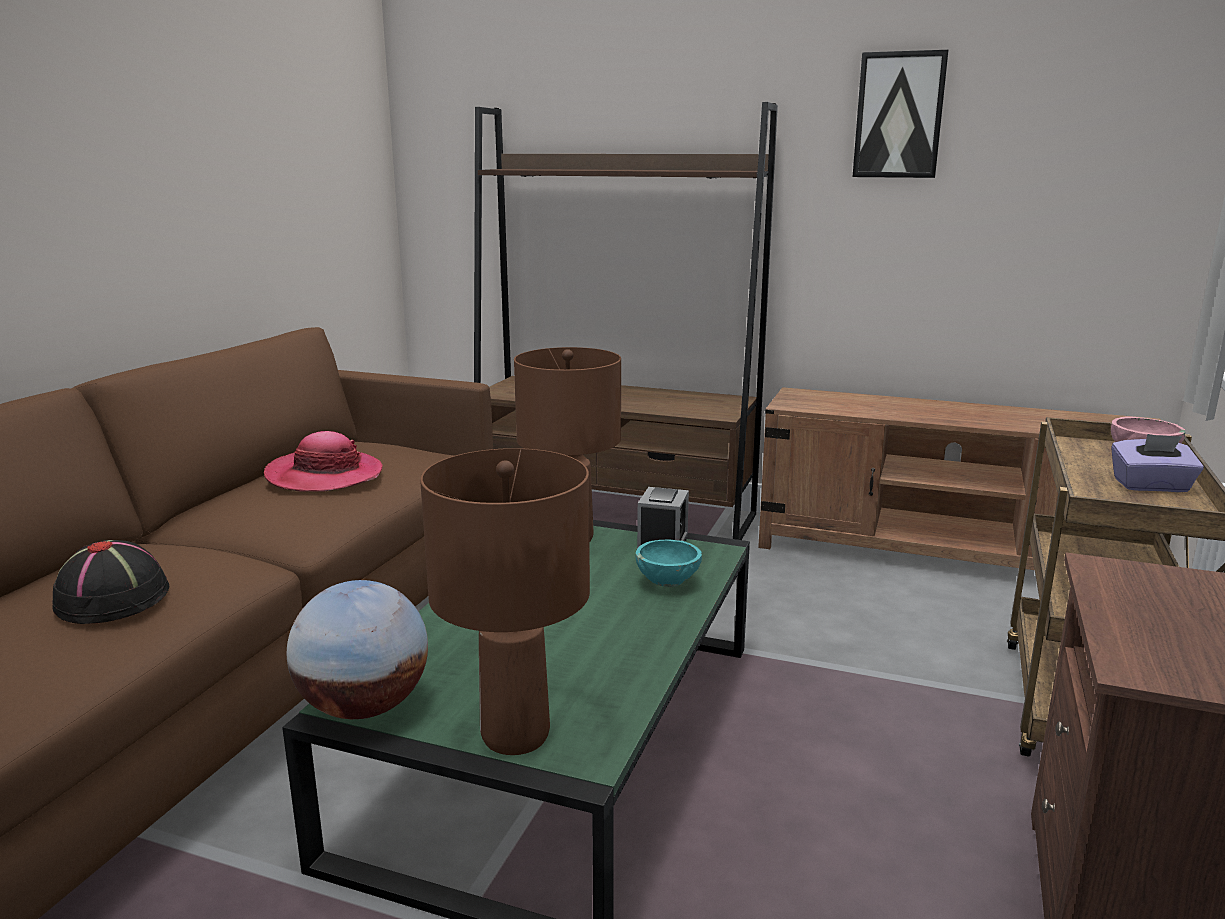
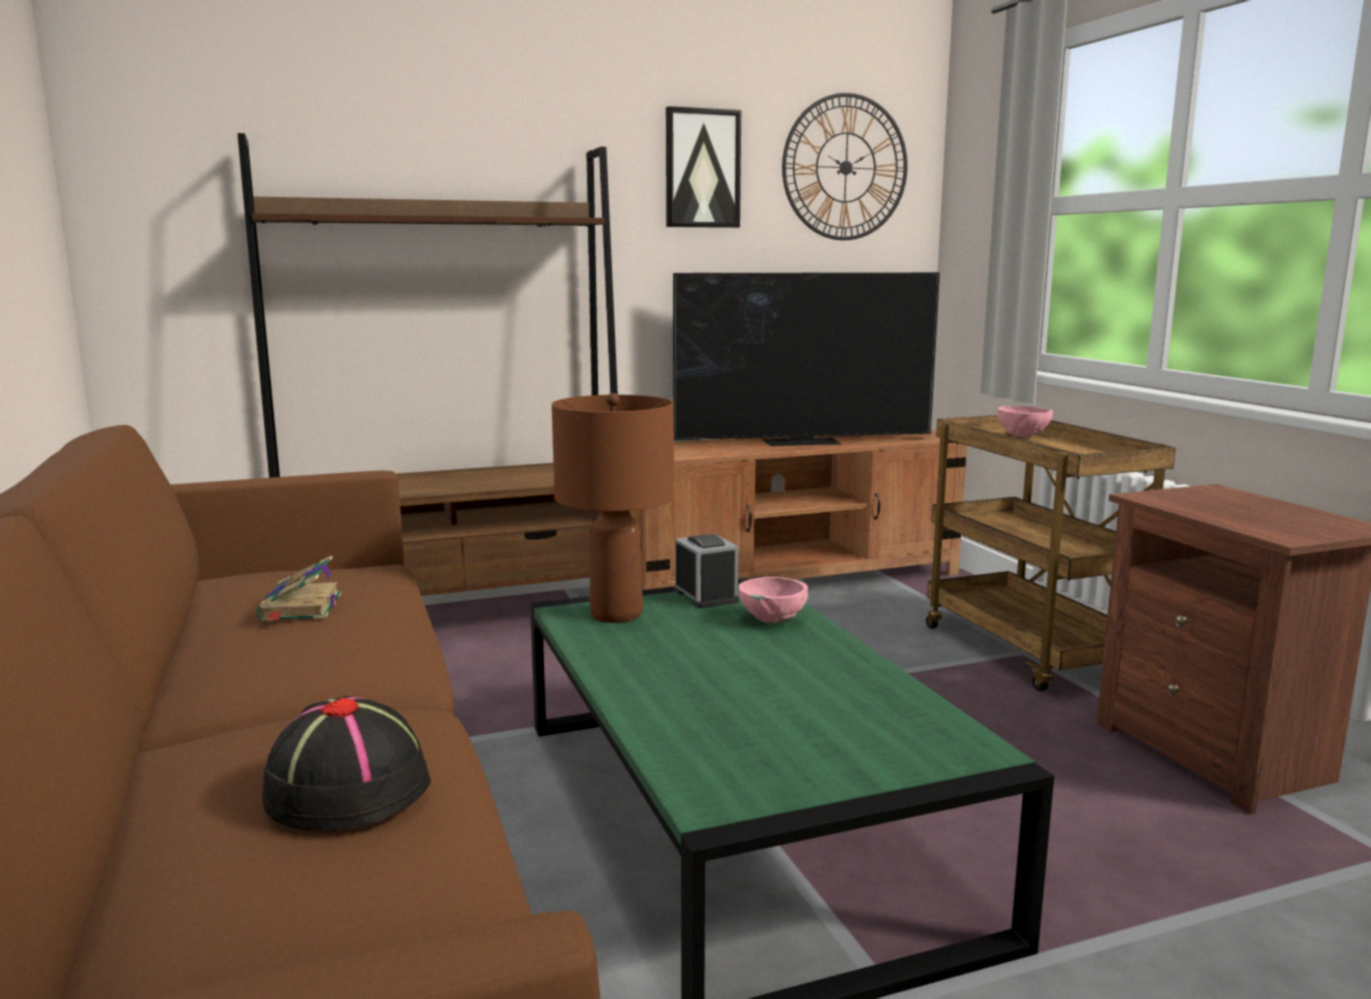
camera: 40 degrees left, 5 degrees down
hat [264,431,383,491] -> book [257,555,341,622]
globe [287,580,428,719] -> none
brown table lamp [420,448,590,755] -> none
turquoise bowl [636,539,702,587] -> pink bowl [739,577,808,624]
purple tissue box [1111,434,1204,492] -> none
none -> television [673,272,940,446]
none -> wall clock [782,93,908,240]

